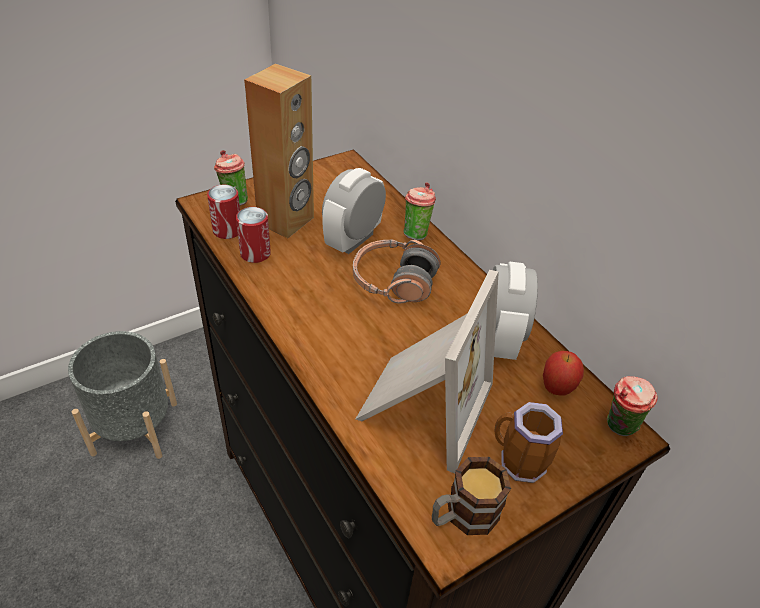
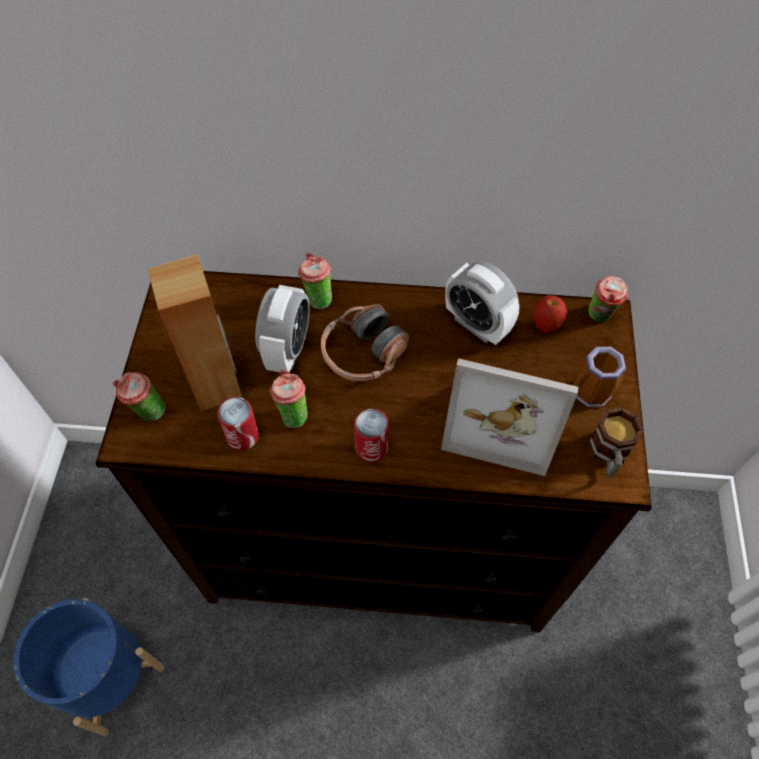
camera: 50 degrees left, 15 degrees up
grey planter [68,331,177,459] -> blue planter [14,598,164,736]
can [207,185,240,239] -> can moved to [354,409,389,462]
alarm clock [322,168,386,254] -> alarm clock turned 150 degrees counterclockwise [255,285,310,374]
picture frame [356,270,499,473] -> picture frame turned 135 degrees clockwise [441,358,579,476]
none -> cup [269,370,308,428]

